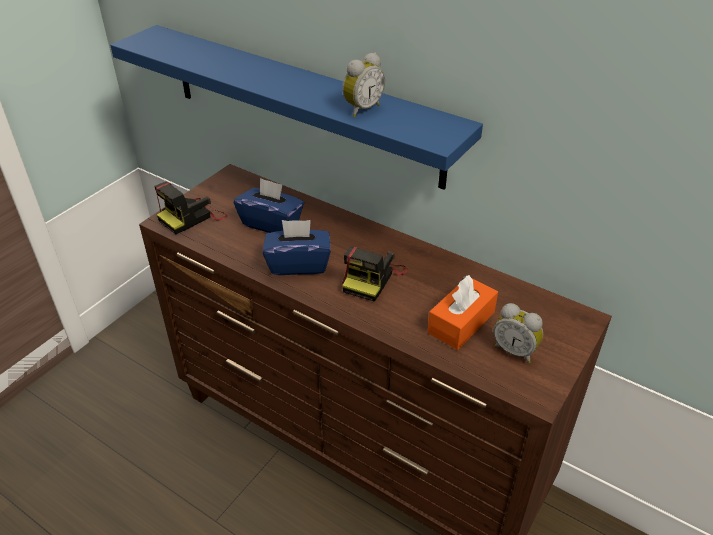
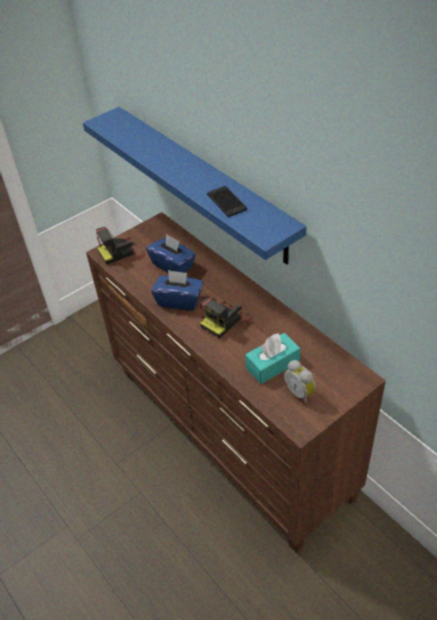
camera: 20 degrees right, 5 degrees up
alarm clock [342,53,385,117] -> phone [207,186,247,217]
orange tissue box [428,275,498,350] -> turquoise tissue box [245,333,300,384]

